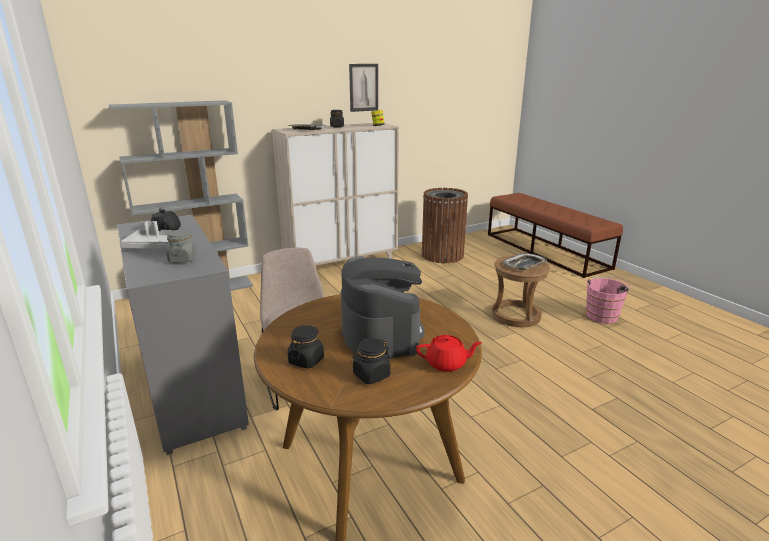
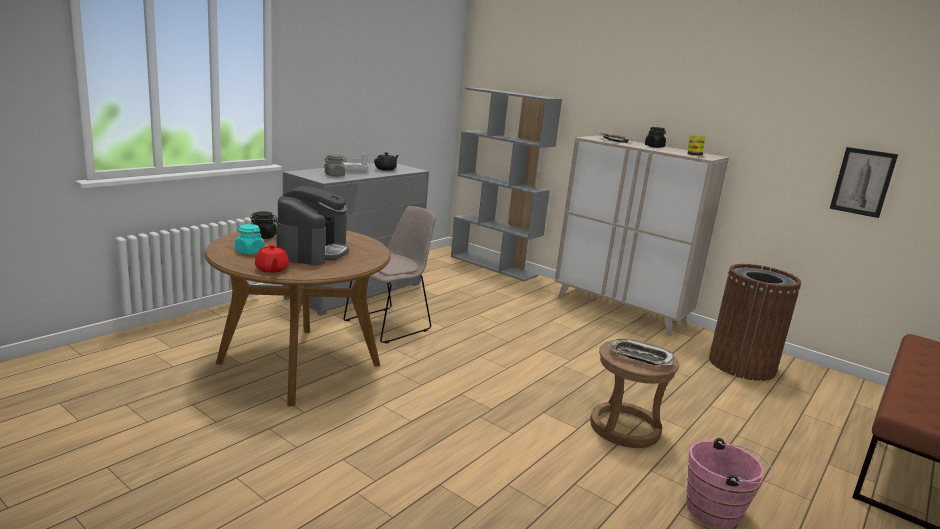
camera: 65 degrees right, 5 degrees down
coffee machine [341,256,425,359] -> coffee machine turned 45 degrees counterclockwise [276,186,349,265]
picture [349,64,378,112] -> picture moved to [830,147,898,218]
black jar [352,338,390,384] -> turquoise jar [235,224,264,254]

